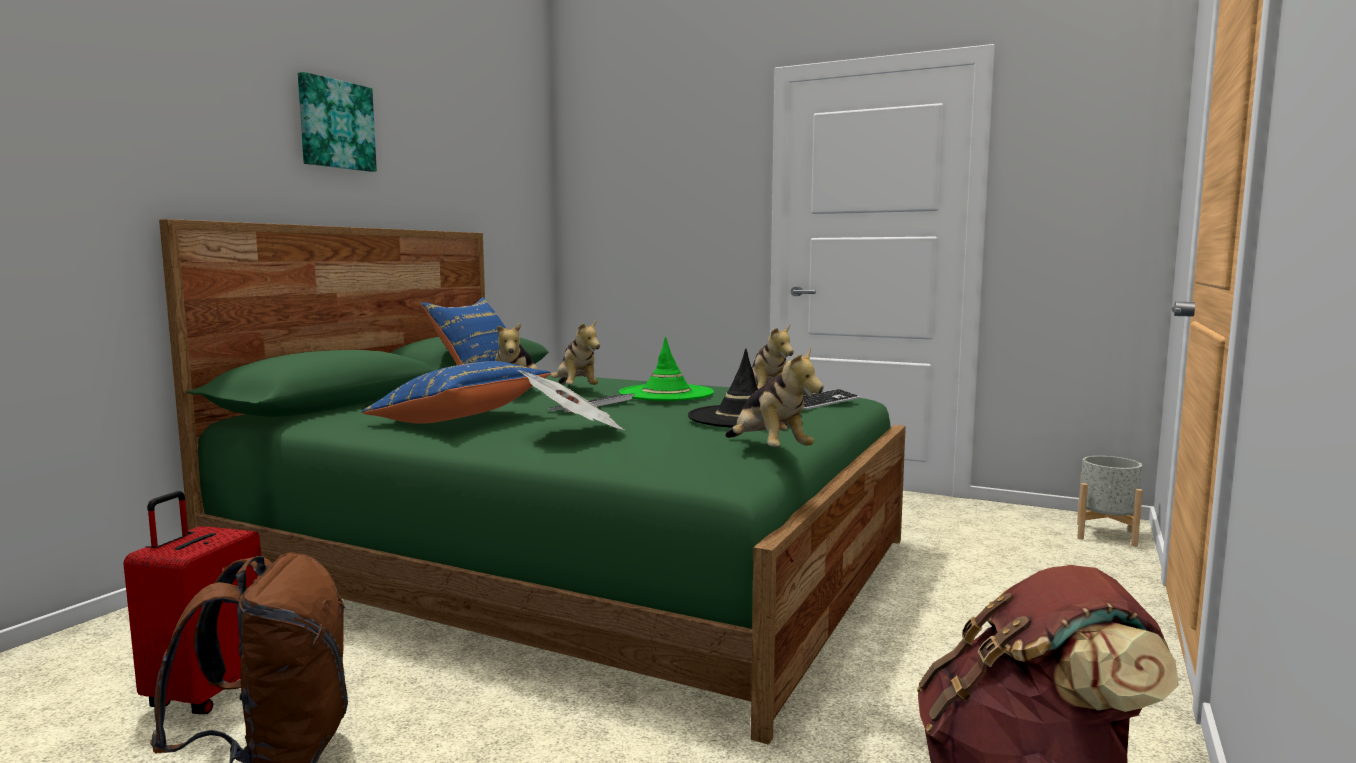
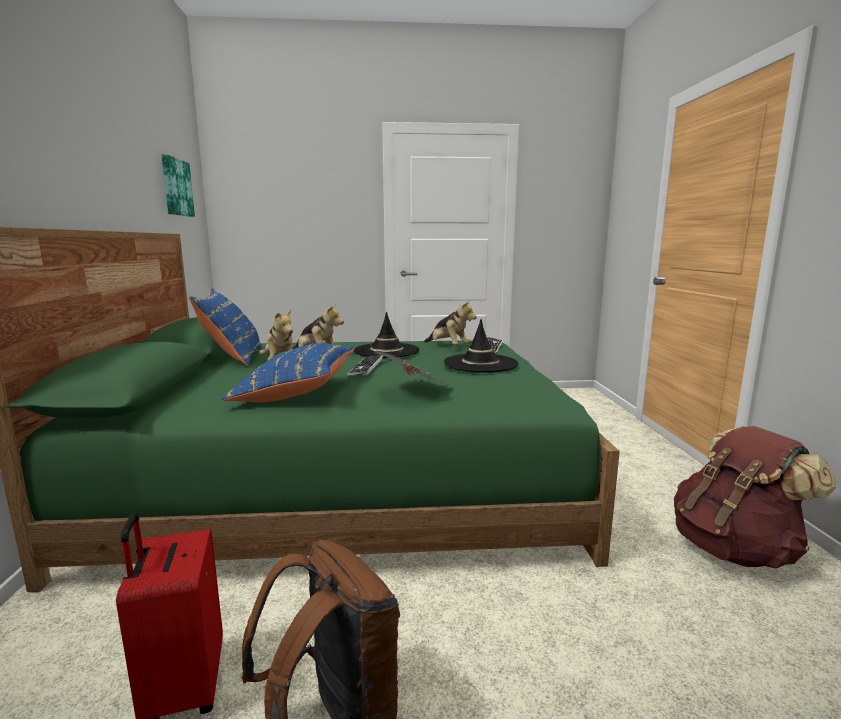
camera: 30 degrees left, 5 degrees up
picture [298,72,377,172] -> picture moved to [161,155,195,217]
green hat [619,336,714,401] -> black hat [354,312,419,358]
plush toy [725,348,824,447] -> none
grey planter [1077,456,1143,547] -> none

